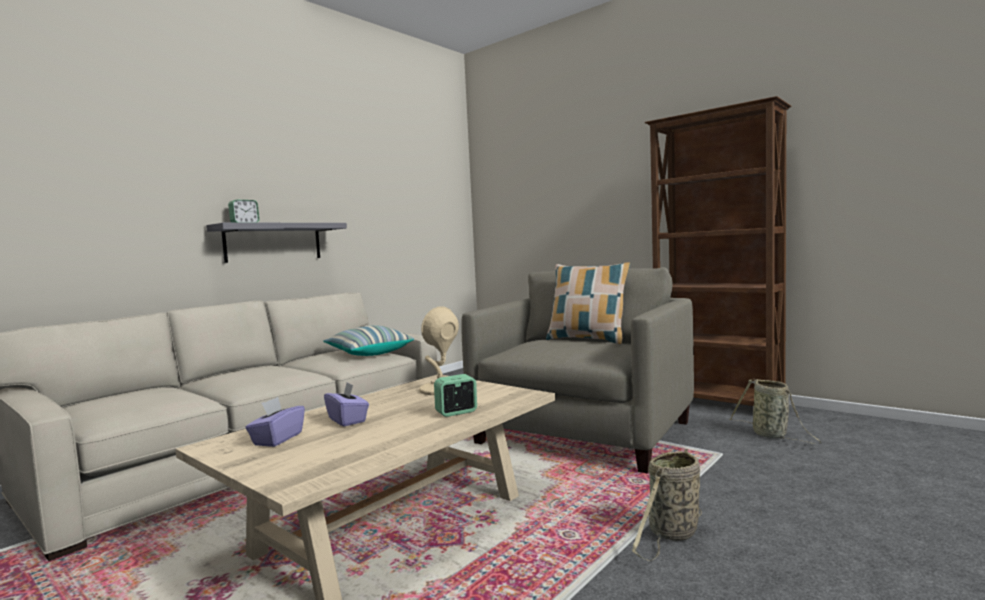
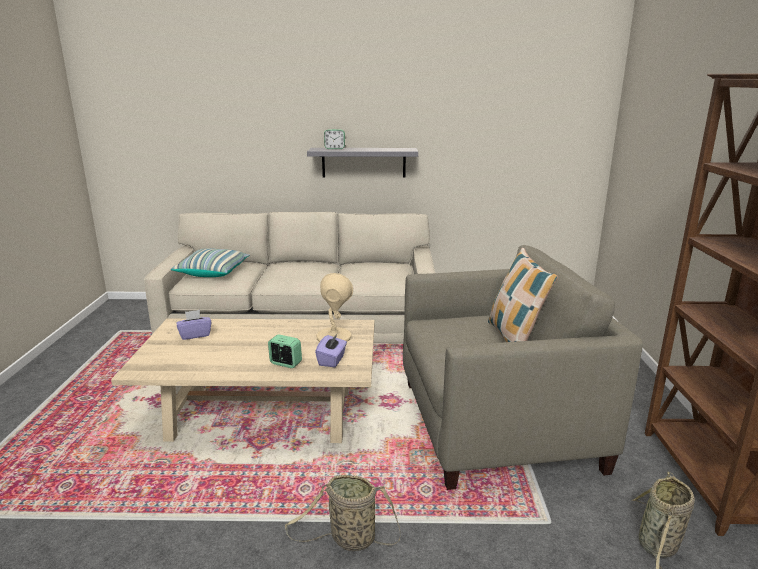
camera: 50 degrees right, 15 degrees up
pillow [323,325,414,356] -> pillow moved to [171,248,250,277]
purple tissue box [324,383,369,427] -> purple tissue box moved to [315,333,347,367]

